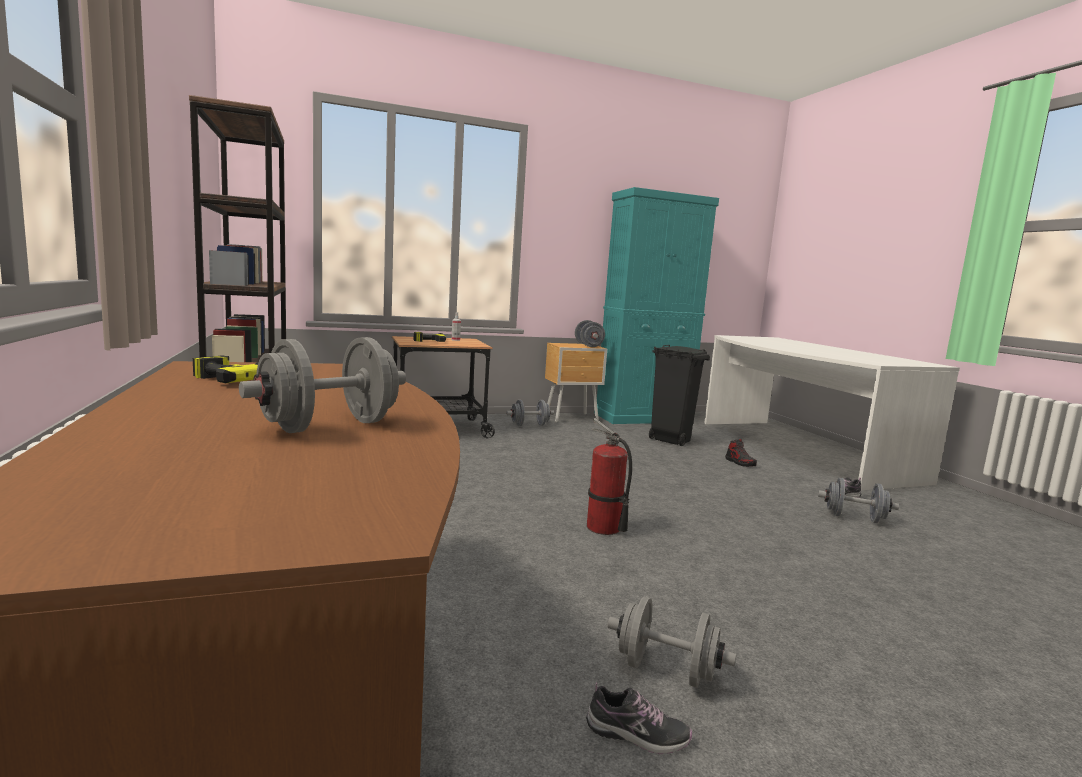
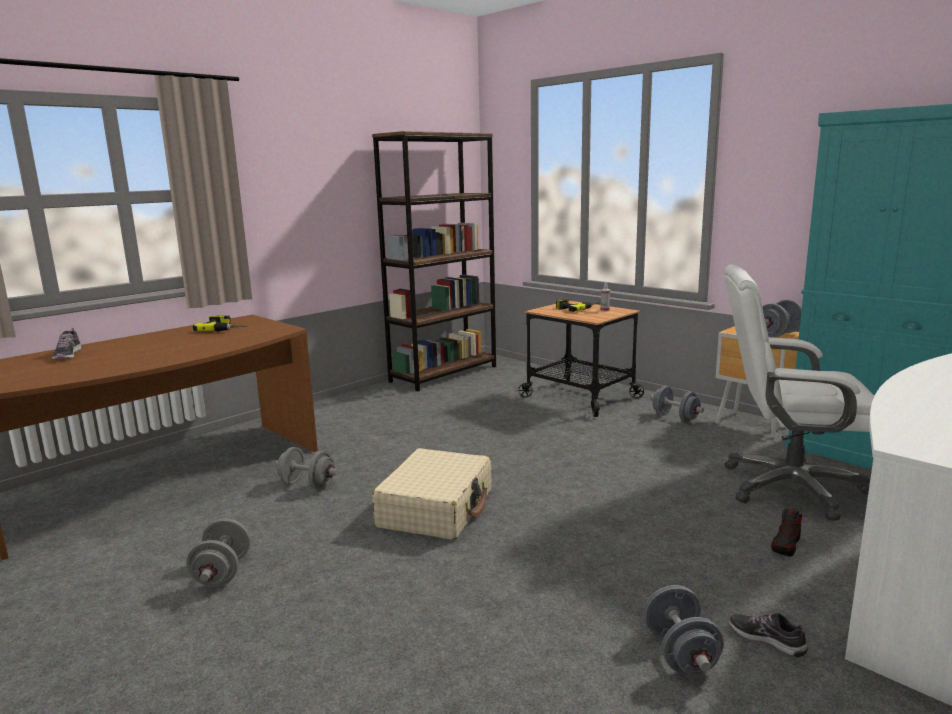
camera: 65 degrees right, 5 degrees up
grey dumbbell [239,337,406,433] -> grey dumbbell moved to [275,447,338,489]
shoe [586,682,692,754] -> shoe moved to [52,328,82,360]
fire extinguisher [587,418,632,535] -> beige suitcase [372,448,492,540]
black trash can [649,345,710,446] -> white office chair [725,264,874,521]

